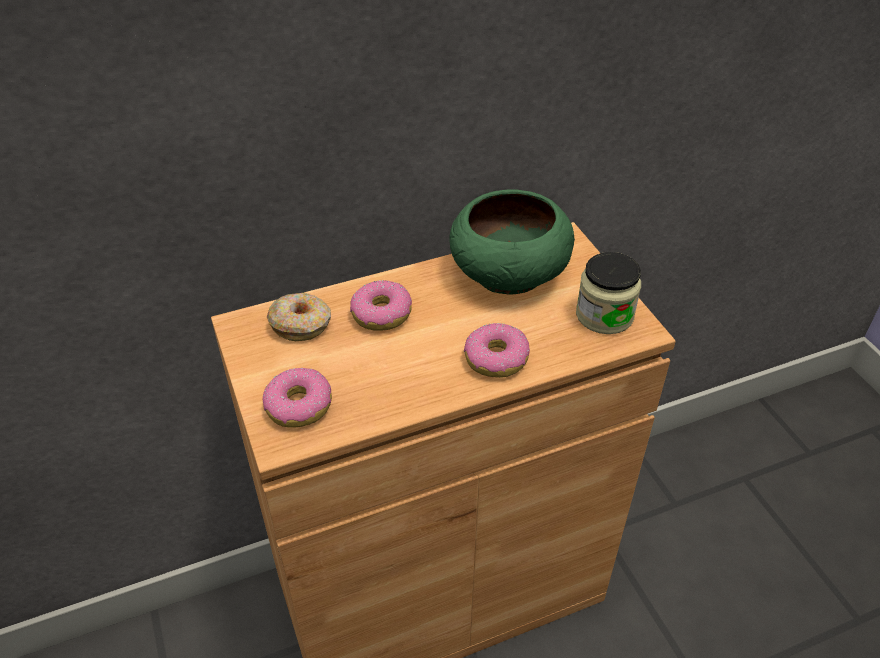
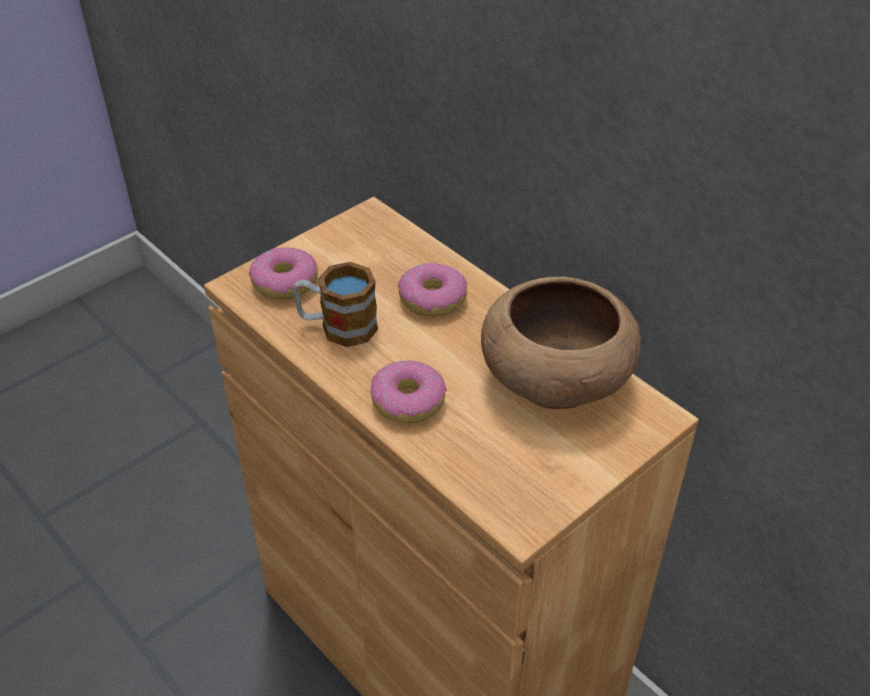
camera: 70 degrees right, 0 degrees up
donut [267,293,331,341] -> none
green bowl [449,189,575,294] -> brown bowl [481,277,641,409]
jar [576,252,641,334] -> none
none -> mug [293,262,378,347]

